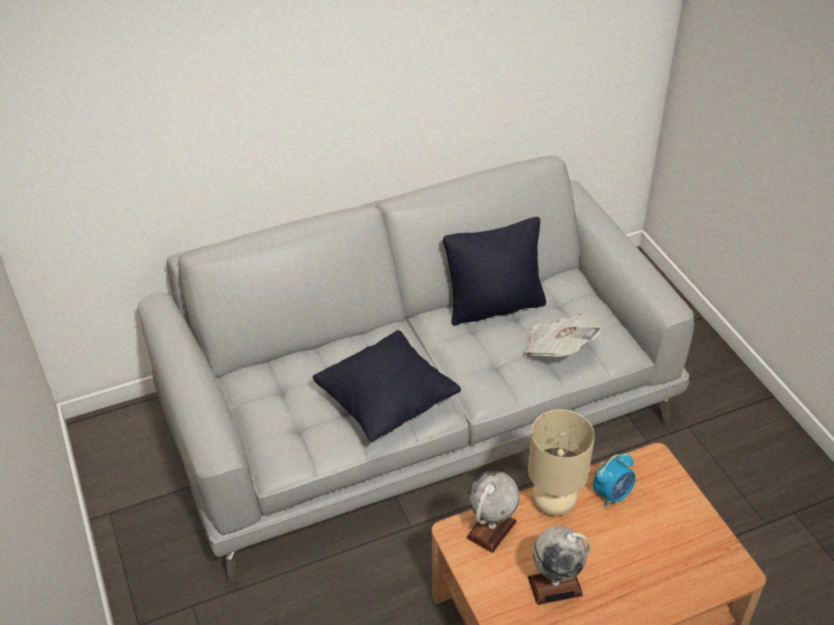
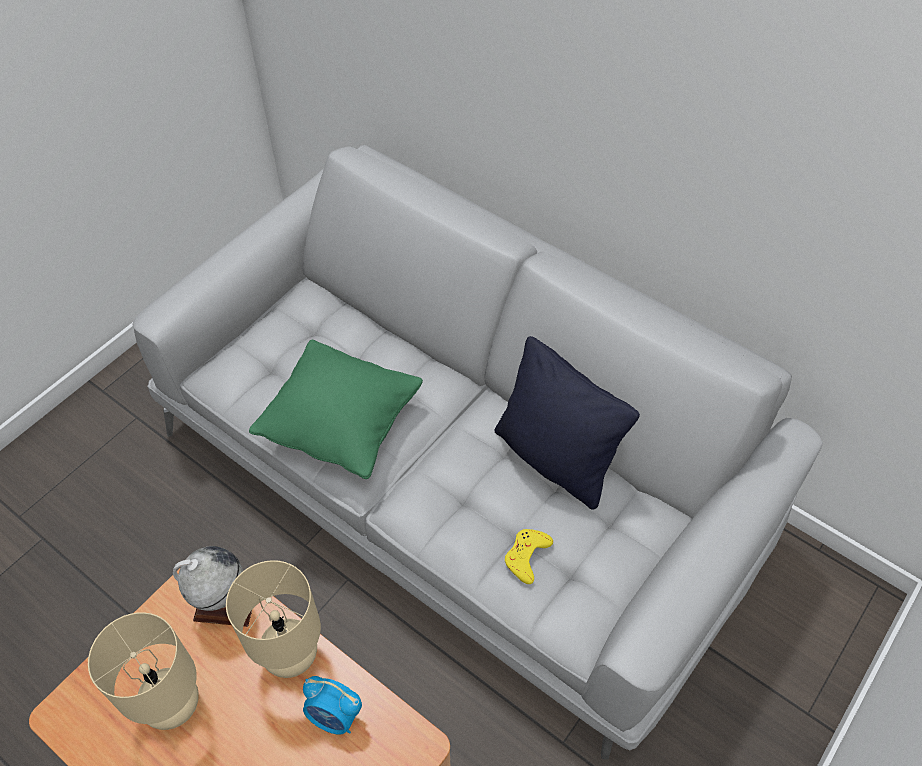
camera: 60 degrees right, 10 degrees up
black pillow [313,330,461,442] -> green pillow [249,340,423,479]
newspaper [524,314,601,357] -> yellow game controller [505,529,553,584]
globe [528,526,591,605] -> beige table lamp [88,612,199,730]

